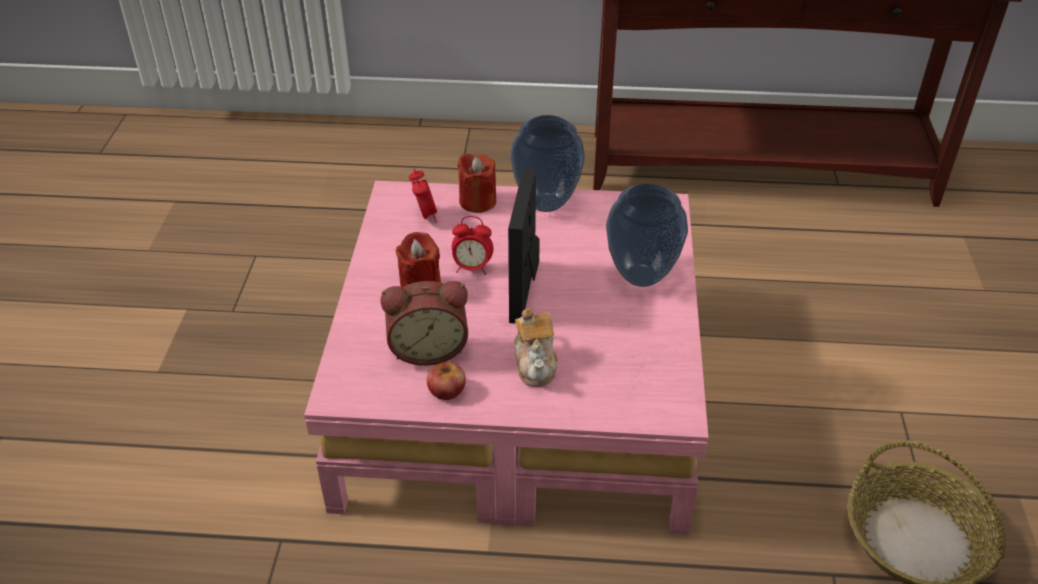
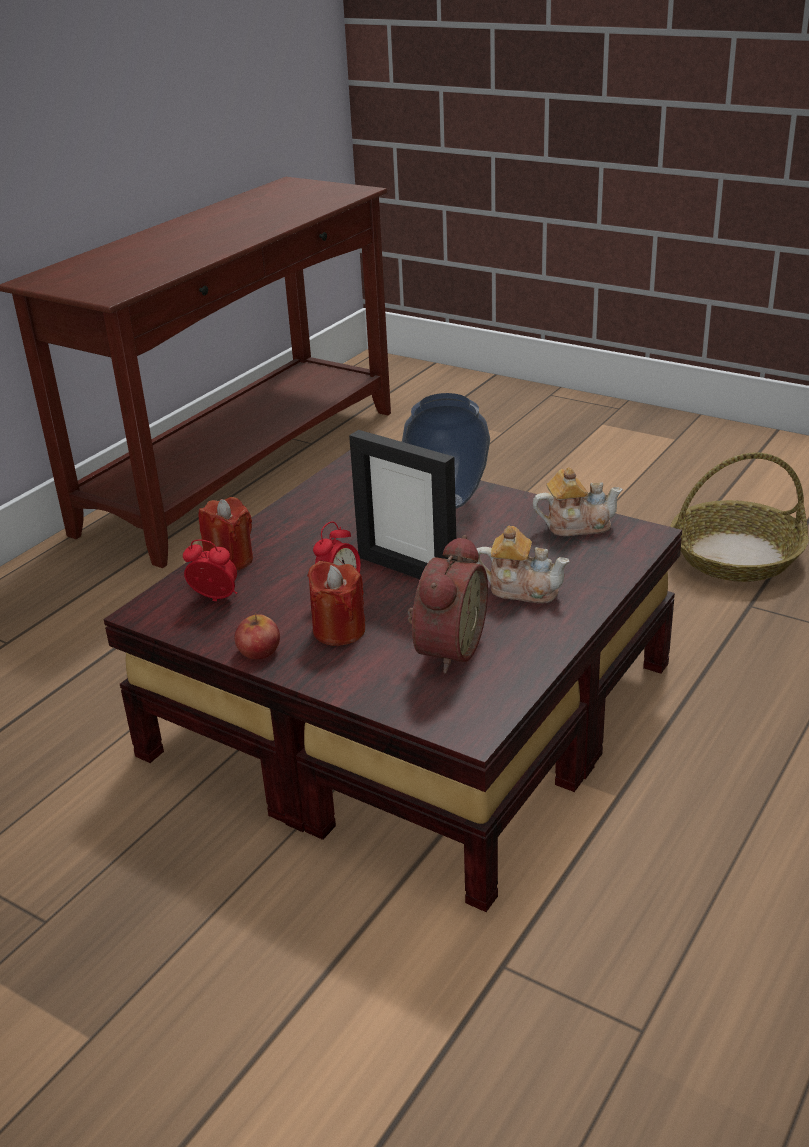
camera: 60 degrees left, 10 degrees down
pink coffee table [304,181,709,535] -> brown coffee table [103,450,682,912]
apple [427,362,466,400] -> apple moved to [234,613,280,659]
vase [510,115,585,212] -> none
none -> teapot [533,467,623,536]

